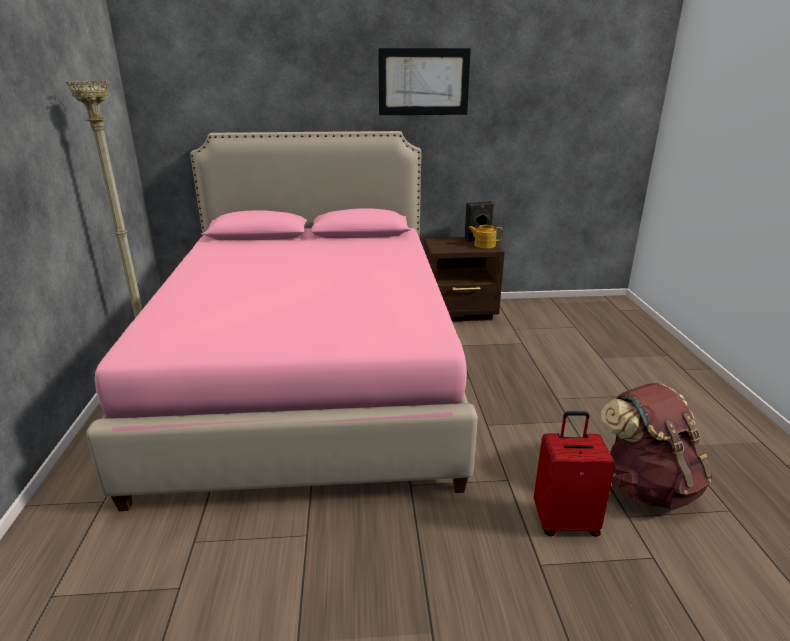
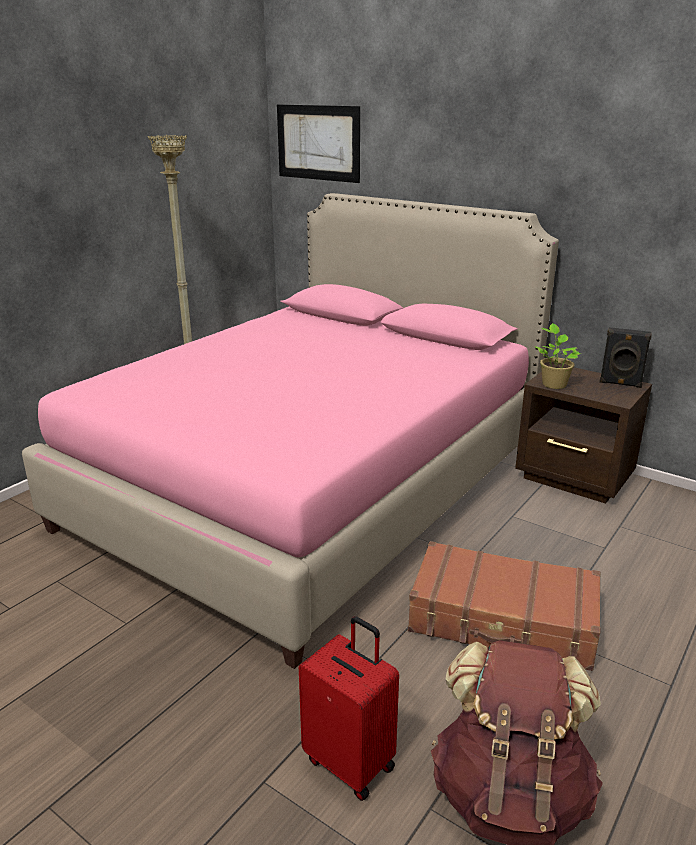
camera: 40 degrees right, 0 degrees up
picture [378,48,471,115] -> picture moved to [277,105,360,183]
teapot [468,225,502,249] -> none
none -> brown suitcase [408,541,600,671]
none -> potted plant [534,323,581,389]

